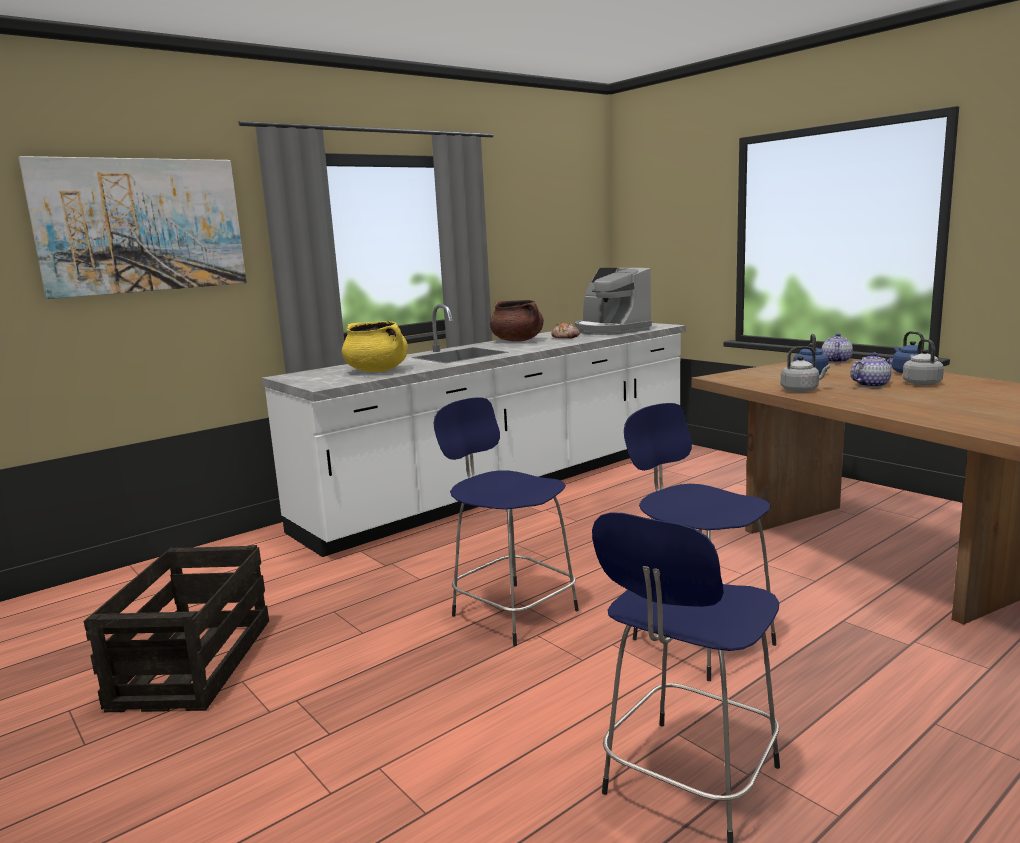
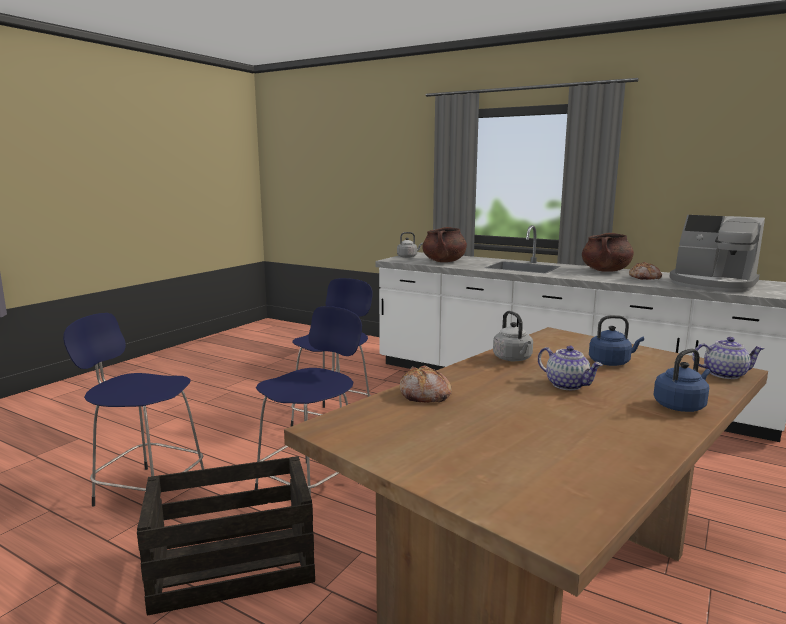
camera: 70 degrees right, 0 degrees up
picture [19,156,247,299] -> none
crate [84,545,269,712] -> crate moved to [137,456,315,616]
yellow cooking pot [342,321,408,372] -> brown cooking pot [422,227,467,262]
coffee machine [575,268,652,335] -> coffee machine turned 90 degrees counterclockwise [669,215,765,292]
grey kettle [903,339,944,385] -> grey kettle moved to [397,232,423,258]
none -> bread [400,365,452,403]

